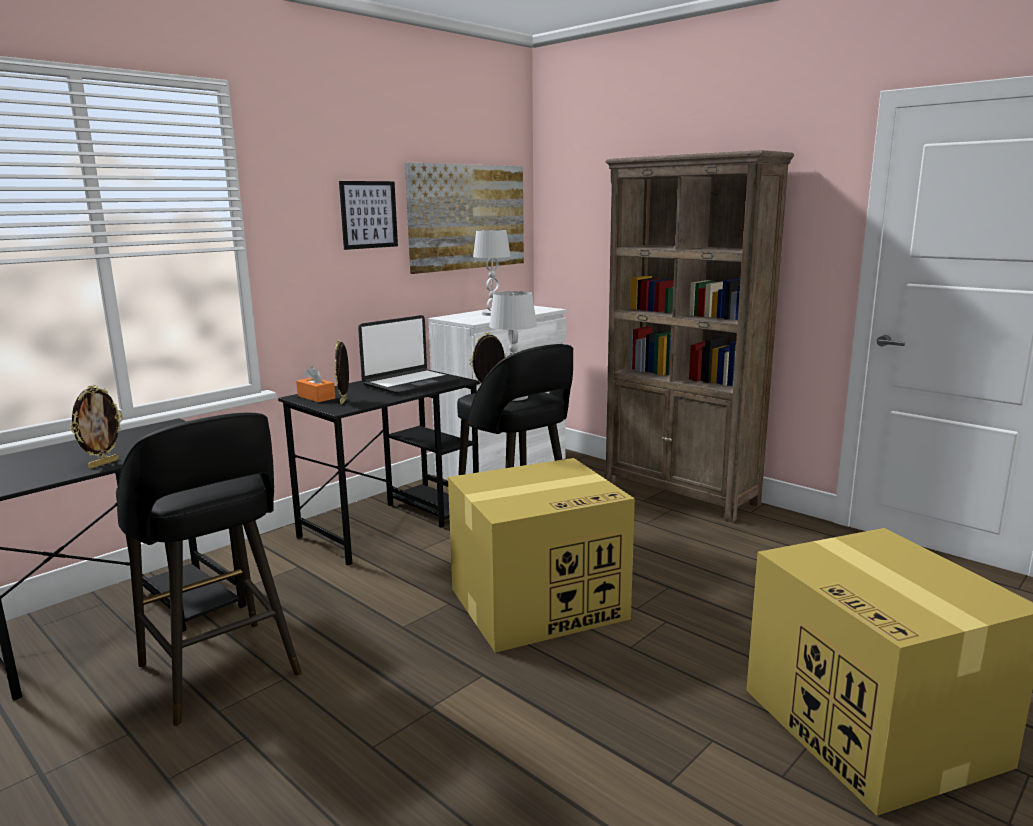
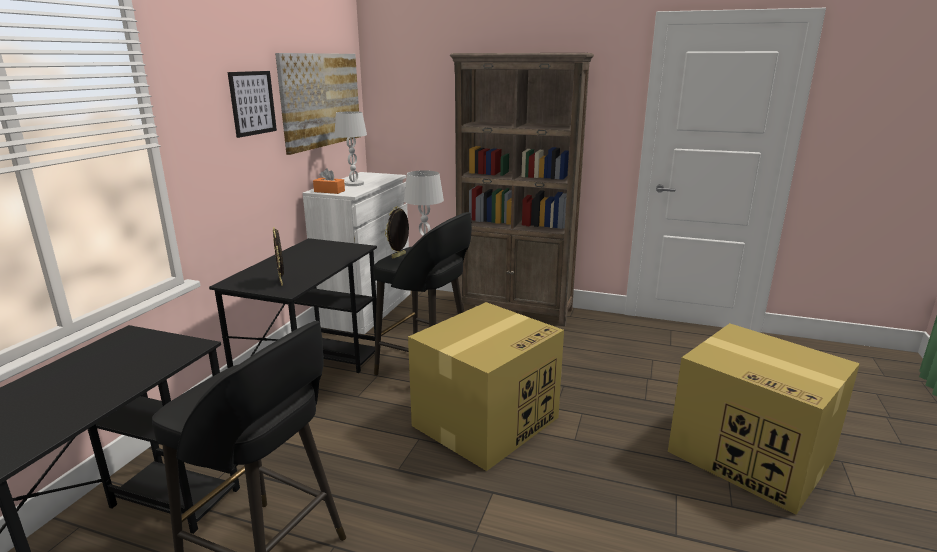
camera: 25 degrees left, 5 degrees up
picture frame [71,385,123,469] -> none
orange tissue box [296,366,335,402] -> orange tissue box moved to [313,169,345,194]
laptop [358,315,461,395] -> none

